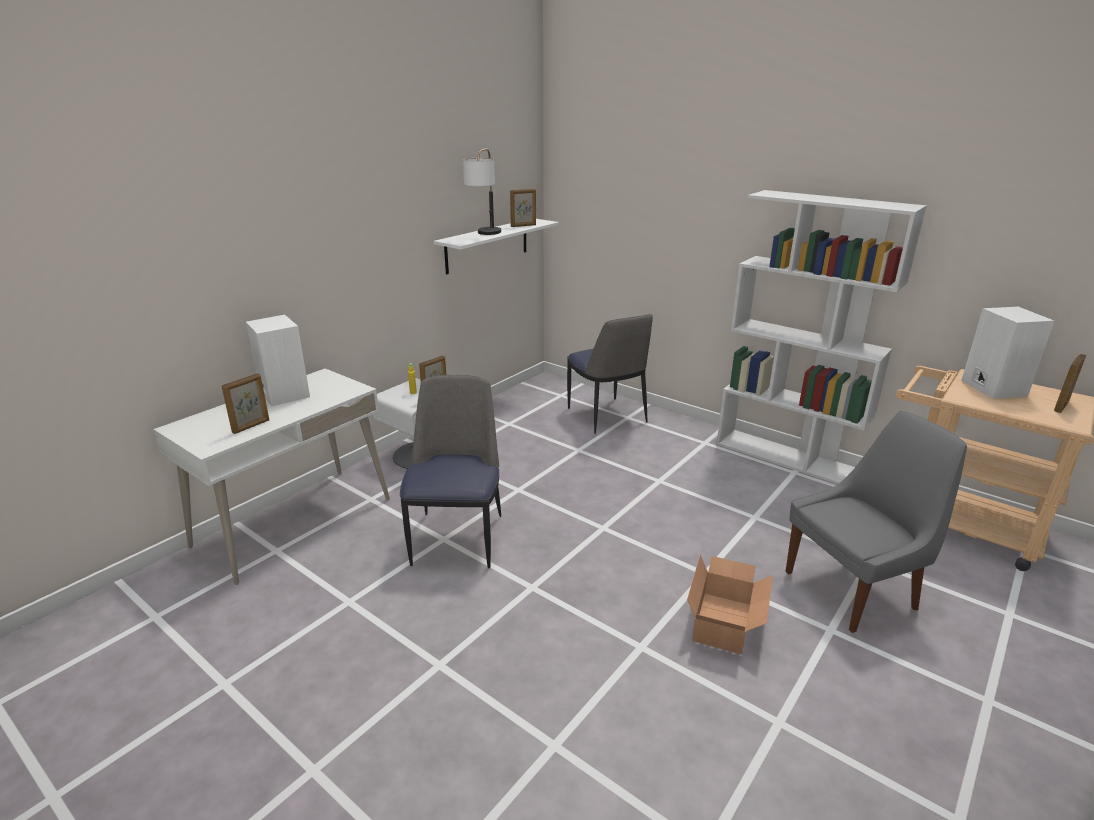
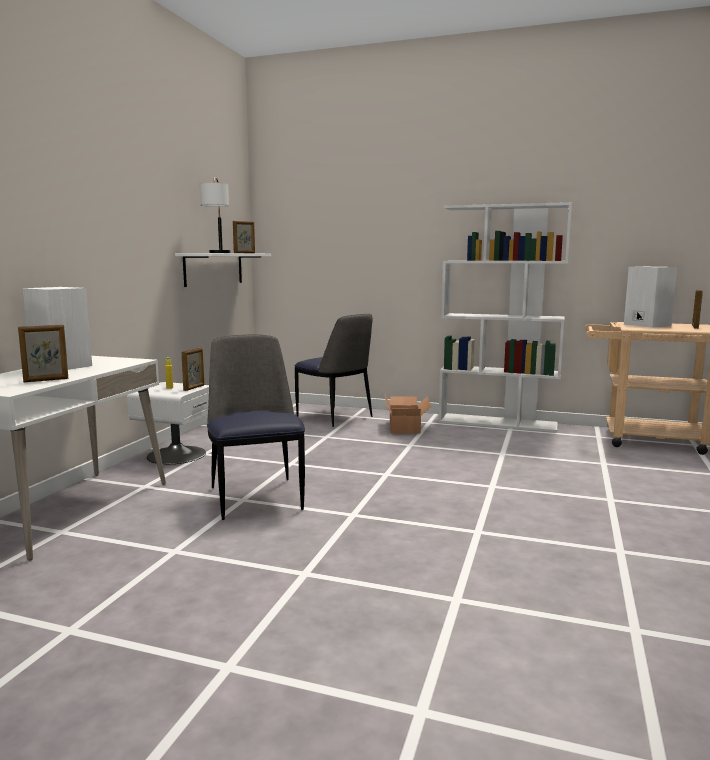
camera: 20 degrees left, 15 degrees down
picture frame [222,373,269,434] -> picture frame turned 45 degrees clockwise [18,325,68,382]
cardboard box [687,554,773,654] -> cardboard box moved to [385,395,431,434]
grey chair [786,411,967,633] -> none

